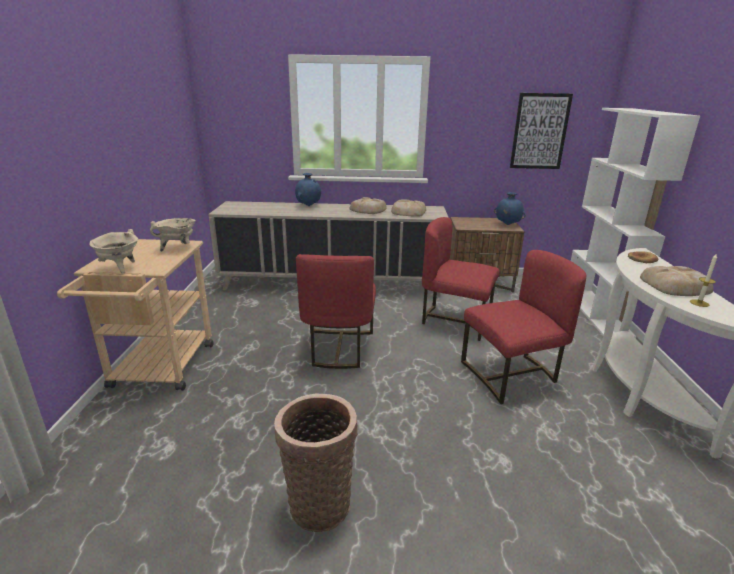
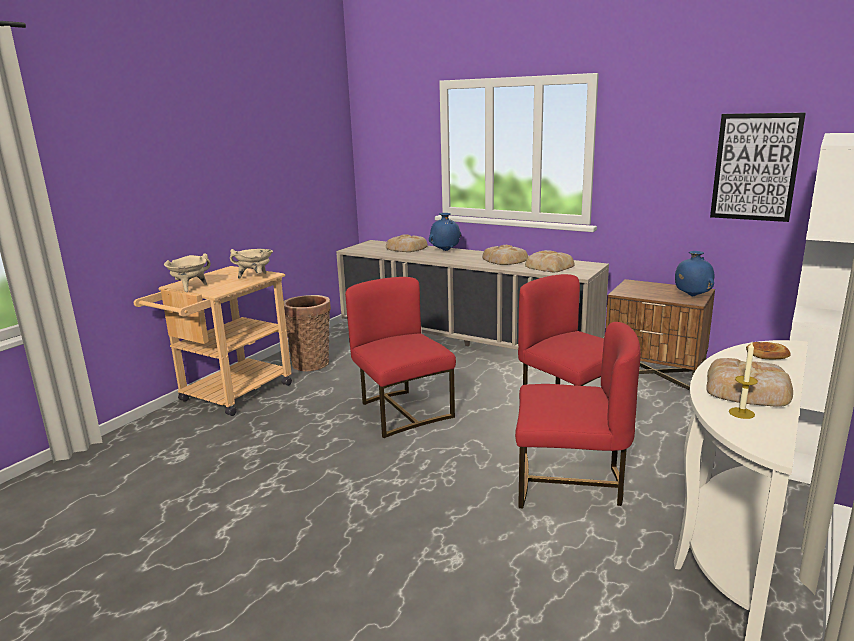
camera: 30 degrees right, 5 degrees down
basket [274,393,358,532] -> basket moved to [284,295,331,371]
red chair [296,254,376,369] -> red chair turned 120 degrees clockwise [345,277,456,438]
none -> bread [386,234,428,252]

